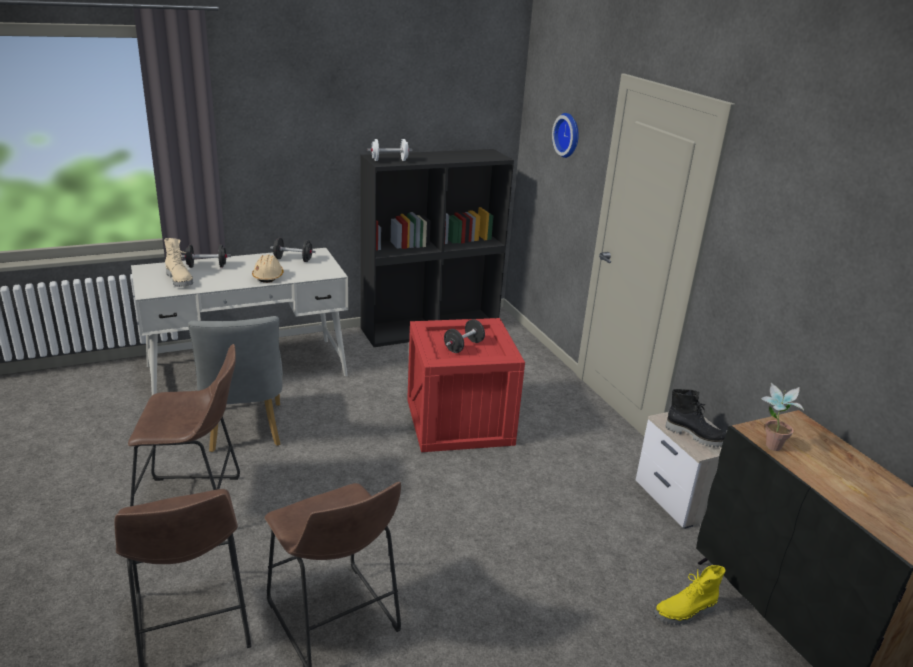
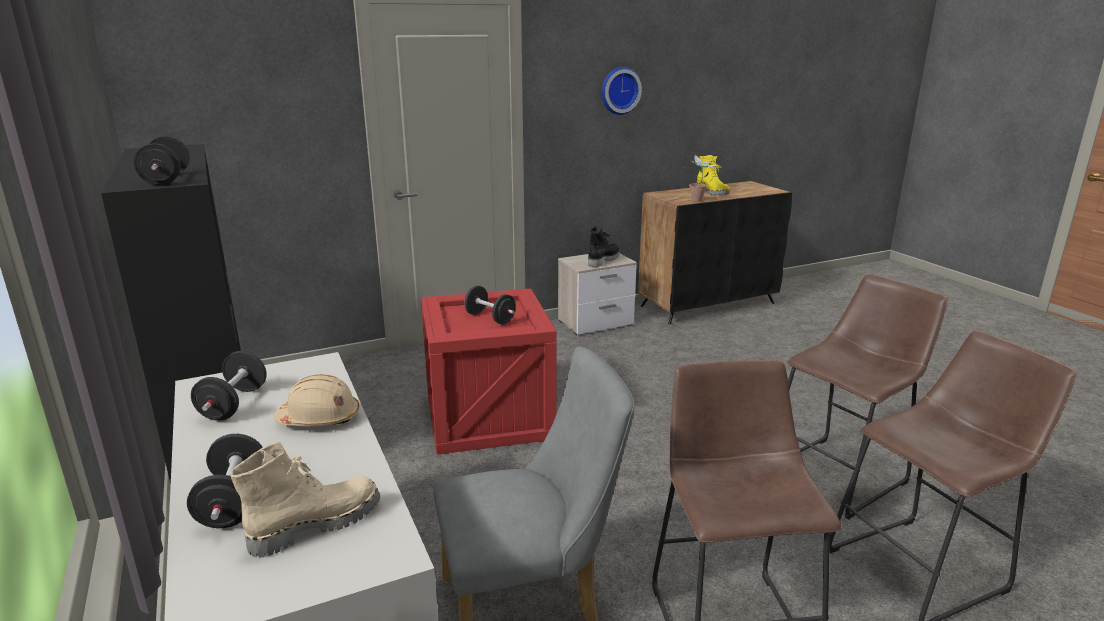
camera: 90 degrees left, 5 degrees down
white dumbbell [367,139,412,161] -> black dumbbell [134,136,190,185]
wall clock [552,113,579,158] -> wall clock moved to [601,67,642,115]
yellow boot [654,565,725,625] -> yellow boot moved to [697,155,730,195]

